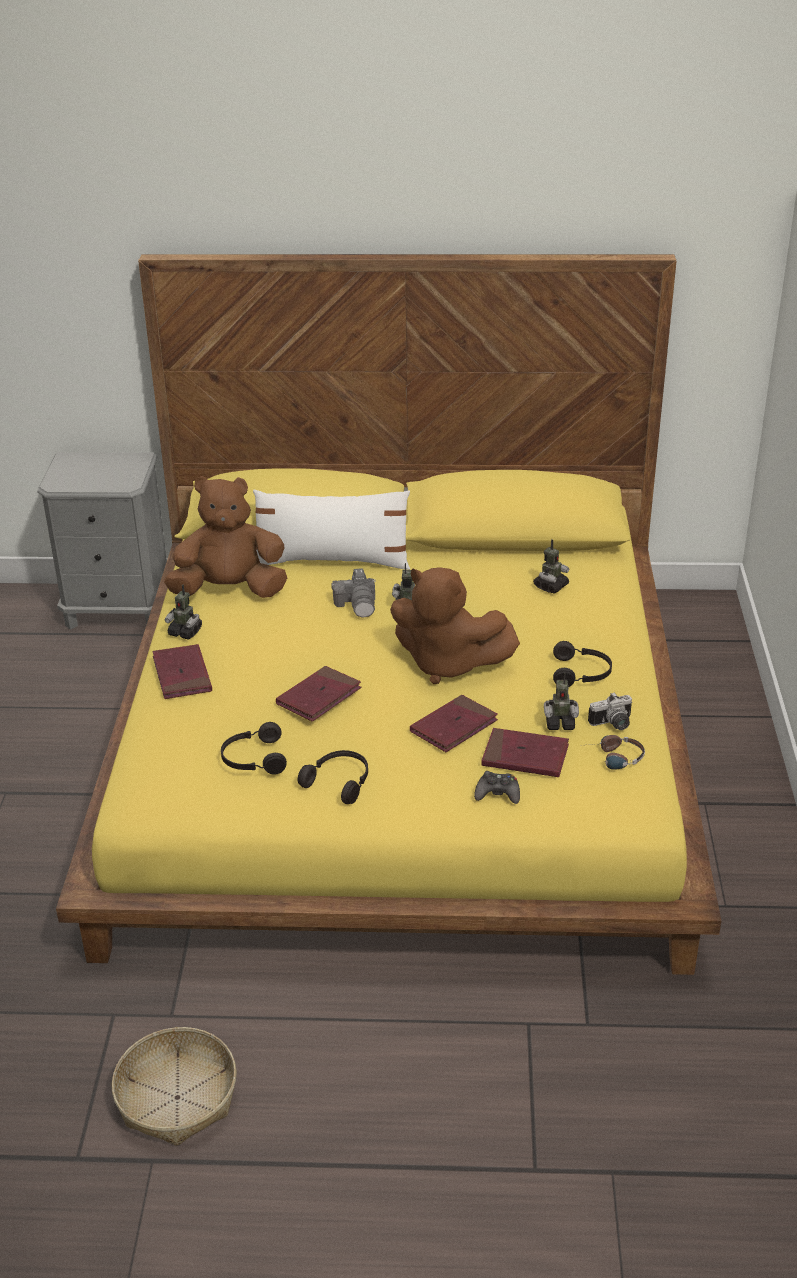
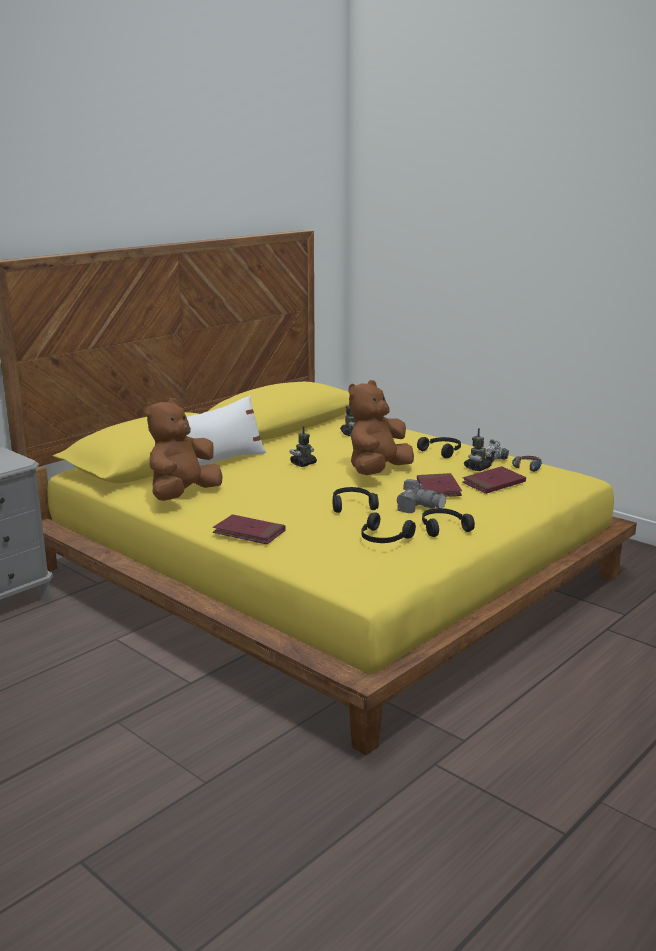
camera: 50 degrees left, 15 degrees down
basket [111,1027,237,1146] -> none
toy robot [165,585,202,640] -> none
red book [276,666,361,722] -> black headphones [333,487,379,513]
camera [331,568,376,618] -> camera moved to [397,479,446,513]
brown plush toy [390,567,520,684] -> brown plush toy turned 150 degrees clockwise [348,380,414,475]
black game controller [474,771,520,804] -> none

